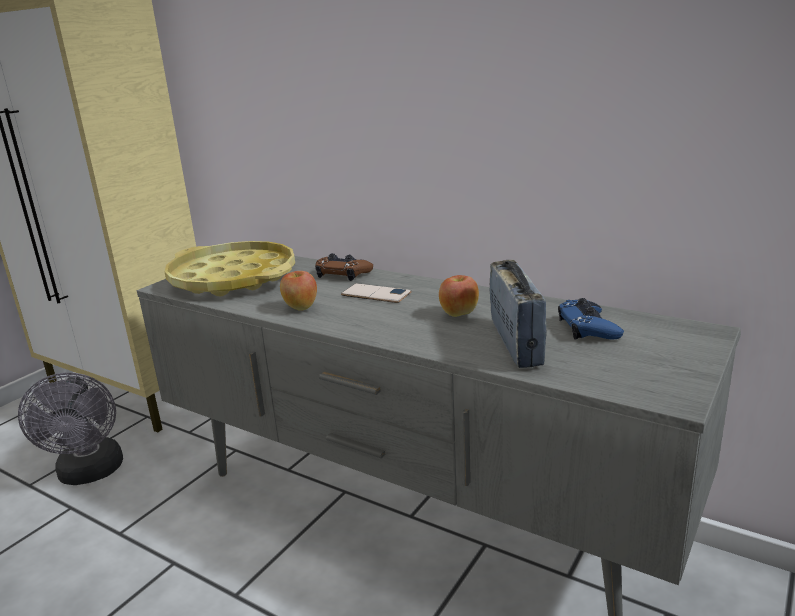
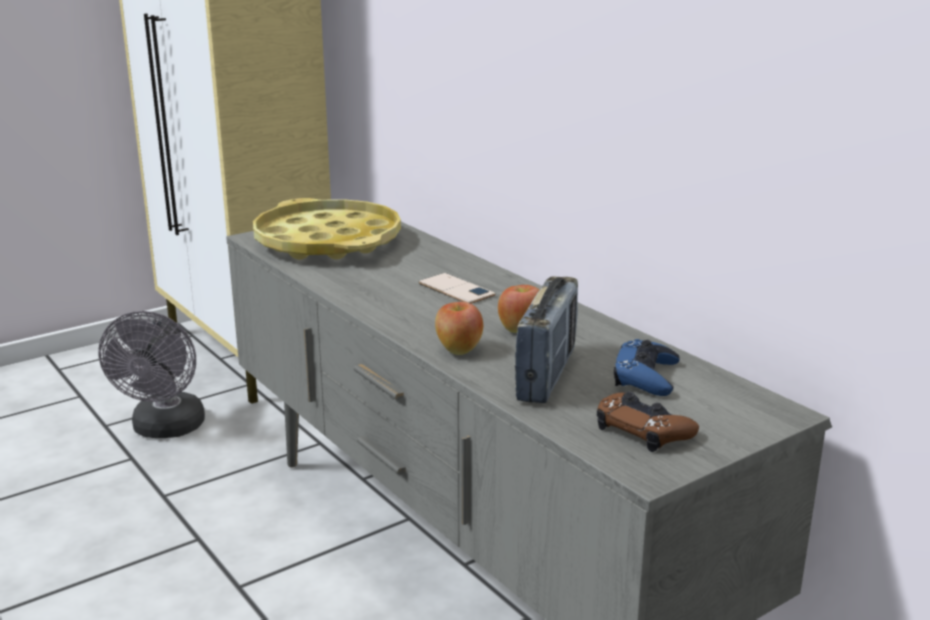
camera: 20 degrees right, 0 degrees up
apple [280,271,317,311] -> apple moved to [435,302,483,355]
brown game controller [315,253,373,281] -> brown game controller moved to [597,392,699,452]

